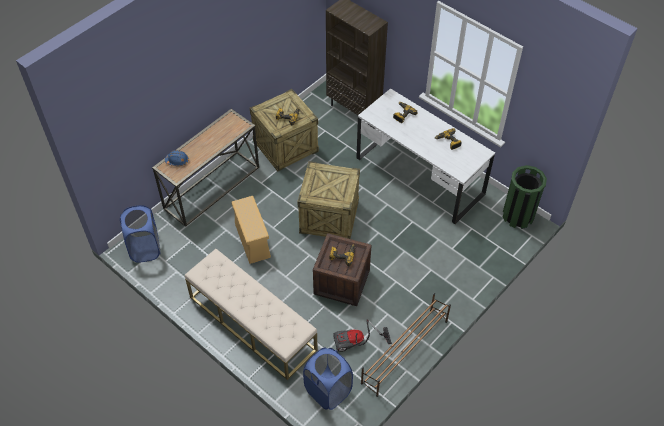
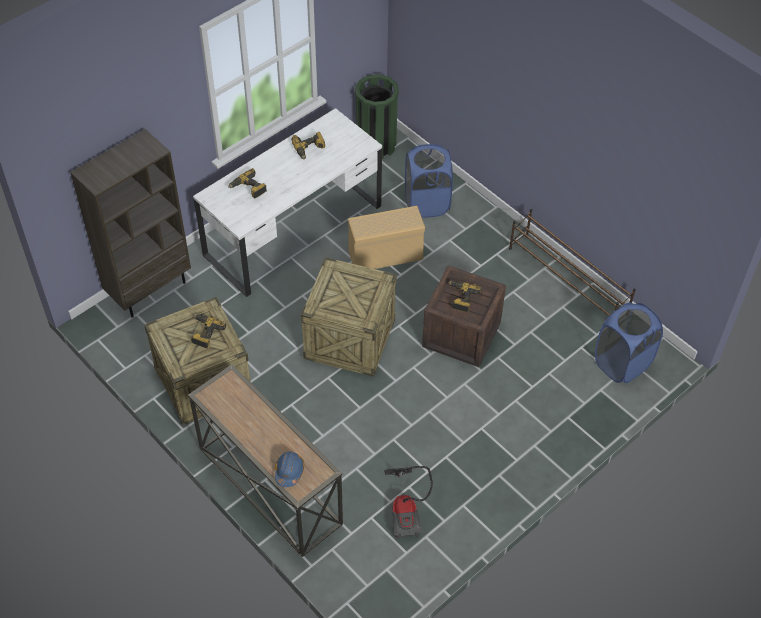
camera: 85 degrees left, 0 degrees up
blue laundry basket [120,205,161,263] -> blue laundry basket moved to [405,144,453,218]
beige bench [185,249,318,380] -> none
beige storage box [232,196,271,264] -> beige storage box moved to [348,206,425,269]
vacuum cleaner [333,319,392,352] -> vacuum cleaner moved to [384,466,433,539]

